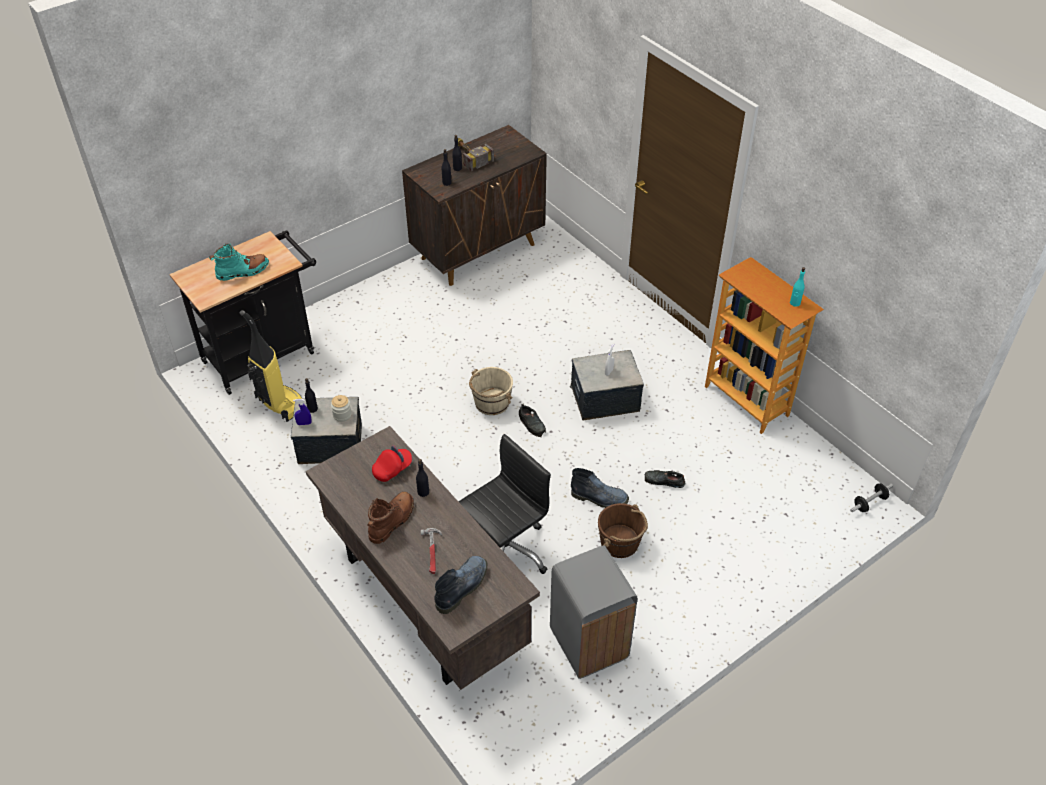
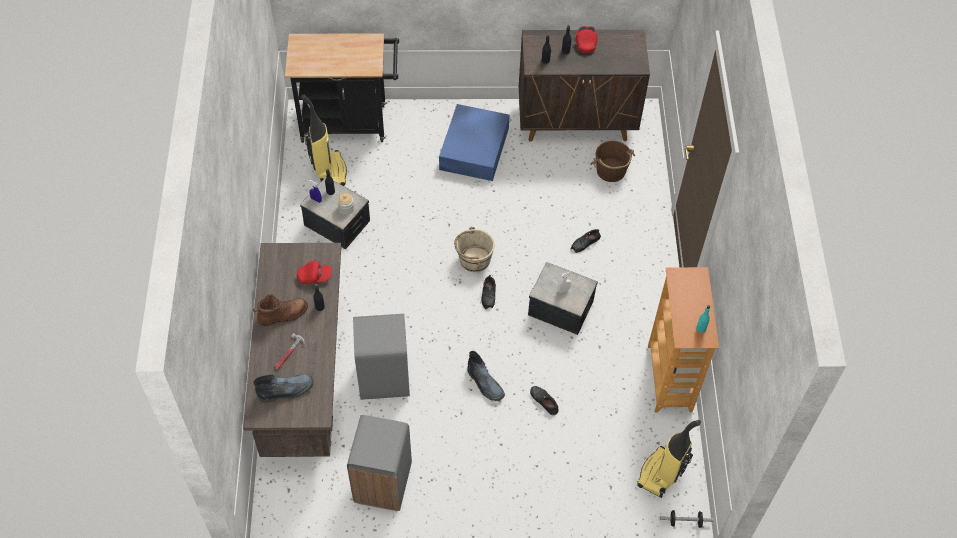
camera: 35 degrees right, 10 degrees up
turquoise boot [209,243,269,281] -> none
hammer [458,138,494,171] -> red cap [576,26,597,53]
black office chair [458,434,551,574] -> grey trash can [353,314,410,400]
brown bucket [598,503,648,558] -> brown bucket moved to [590,141,635,182]
none -> blue storage box [439,104,510,181]
none -> black shoe [571,229,601,253]
none -> vacuum cleaner [637,420,701,498]

